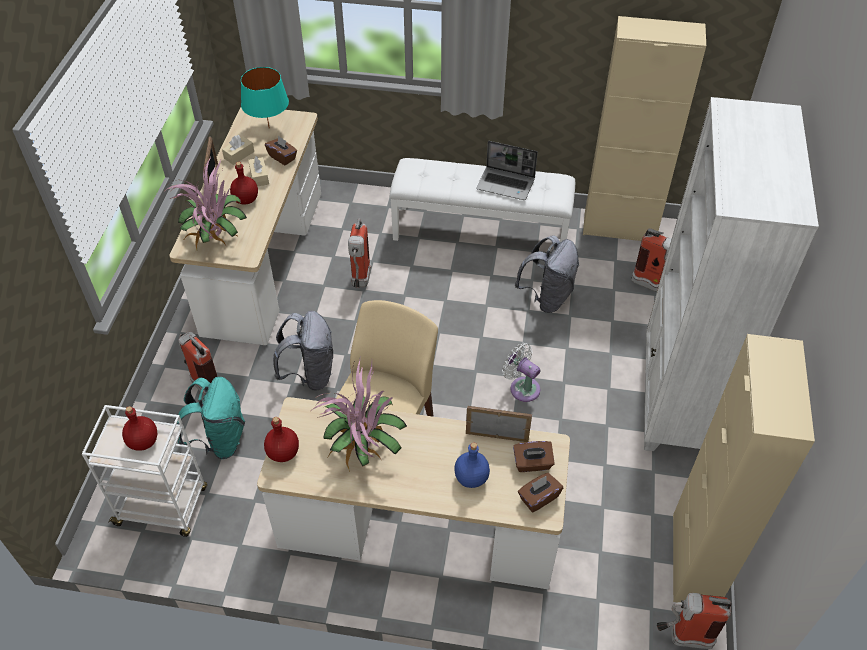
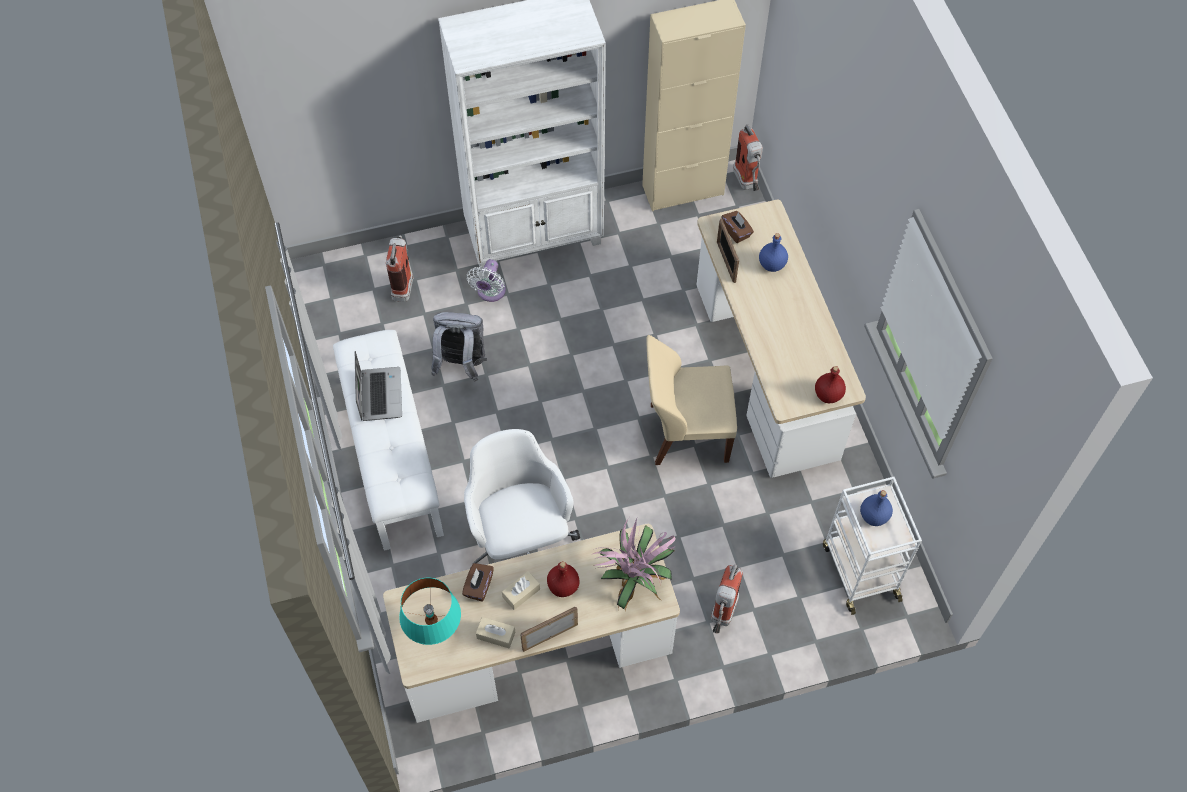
camera: 115 degrees left, 10 degrees up
red bottle [122,406,157,451] -> blue bottle [860,490,893,526]
turquoise backpack [177,377,245,459] -> none
grey backpack [273,311,333,391] -> none
potted plant [312,359,407,472] -> none
fire extinguisher [348,219,371,288] -> white office chair [464,429,580,563]
white fan [502,343,540,402] -> white fan moved to [467,259,506,302]
brown tissue box [518,473,563,512] -> none
beige cabinet [583,16,706,241] -> none

